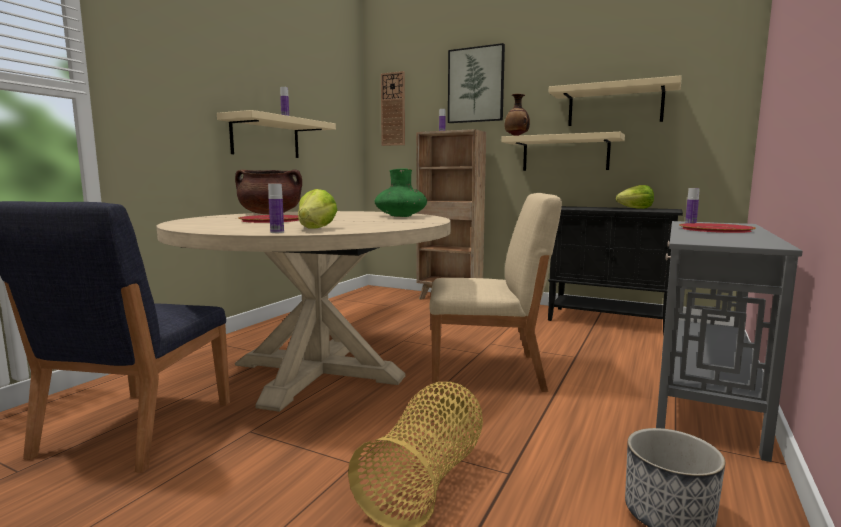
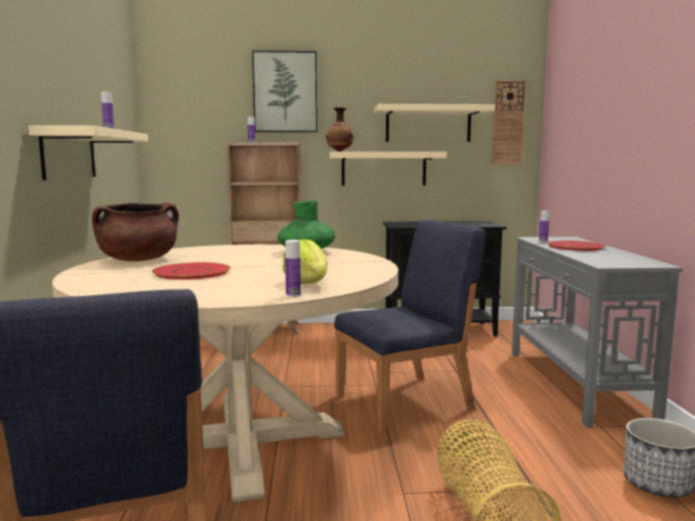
camera: 30 degrees left, 0 degrees up
wall clock [381,71,405,146] -> wall clock moved to [492,80,527,164]
beige chair [429,193,562,392] -> blue chair [334,220,485,432]
lettuce [616,185,654,209] -> none

